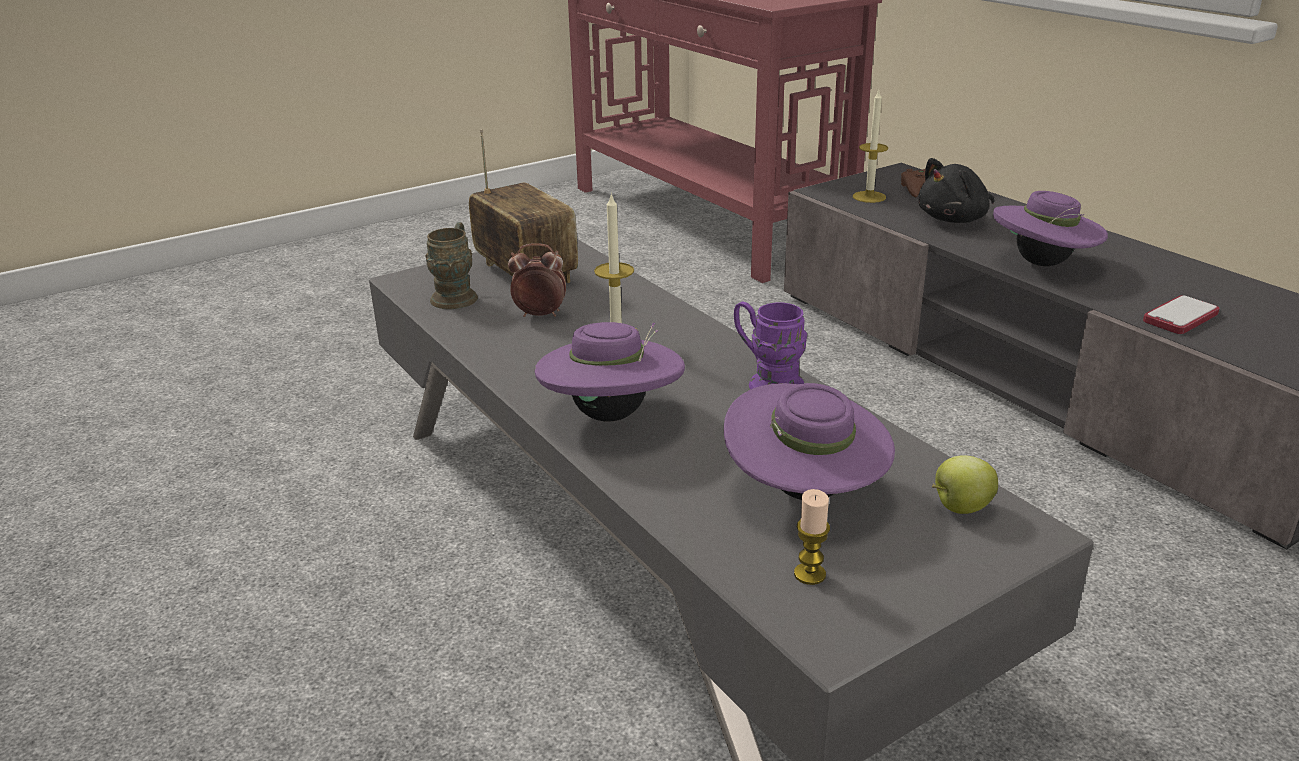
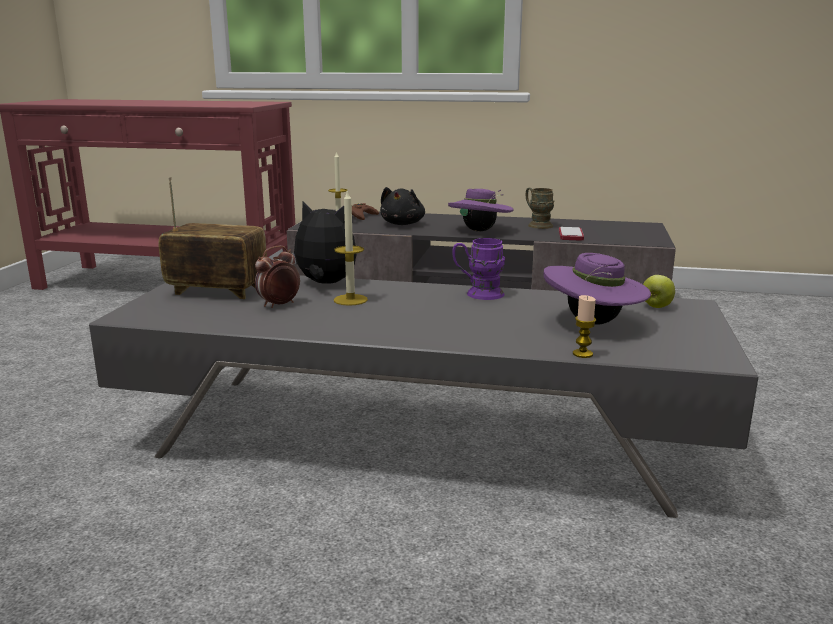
camera: 45 degrees left, 10 degrees down
brown mug [425,222,478,309] -> brown mug moved to [526,188,554,229]
purple hat [535,322,685,422] -> none
candle [794,489,830,585] -> candle moved to [573,295,596,358]
none -> plush toy [292,201,357,284]

